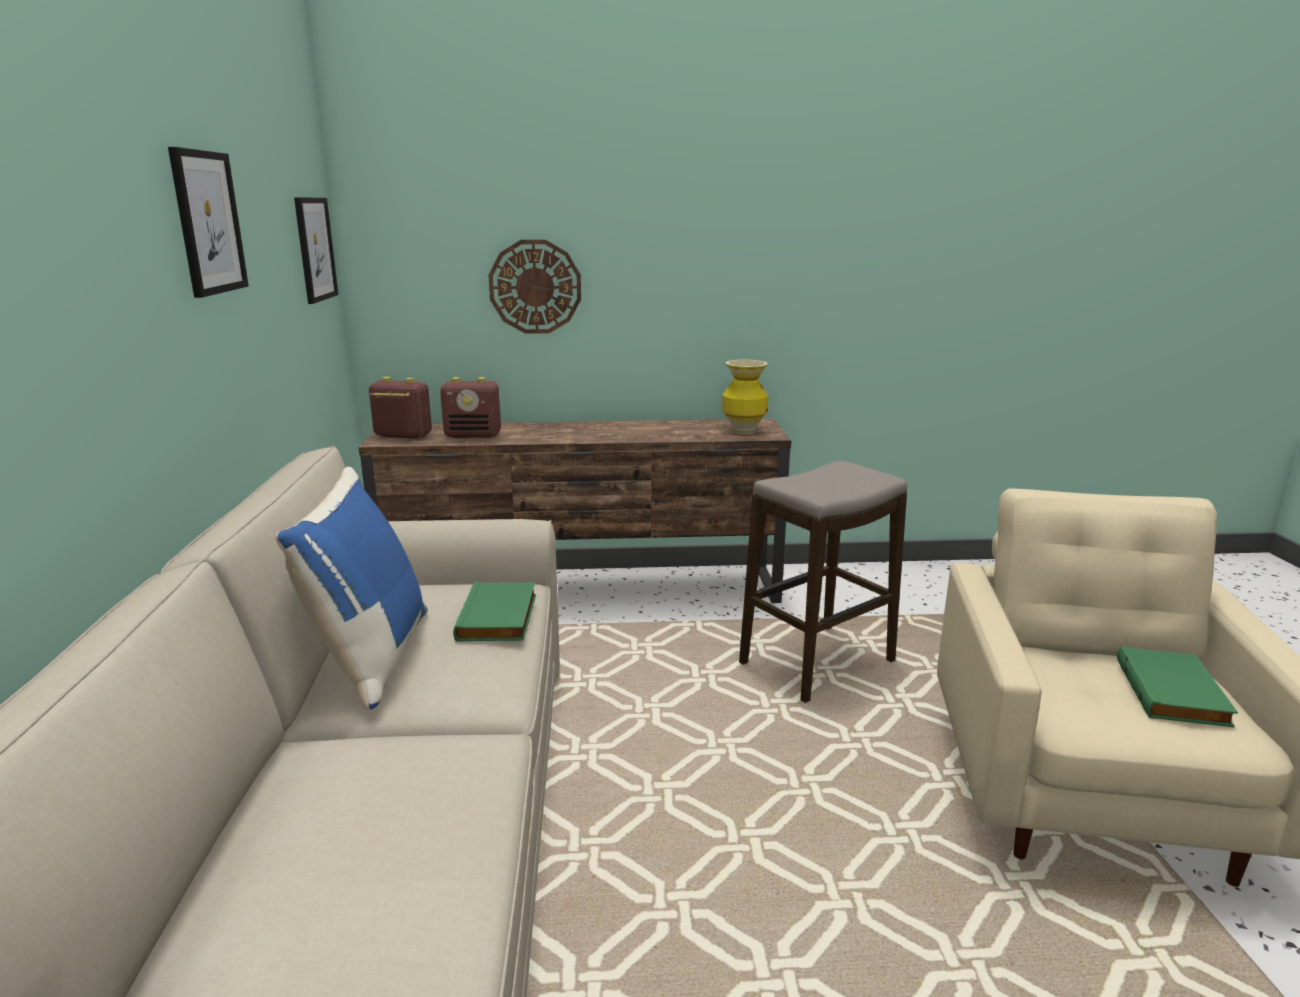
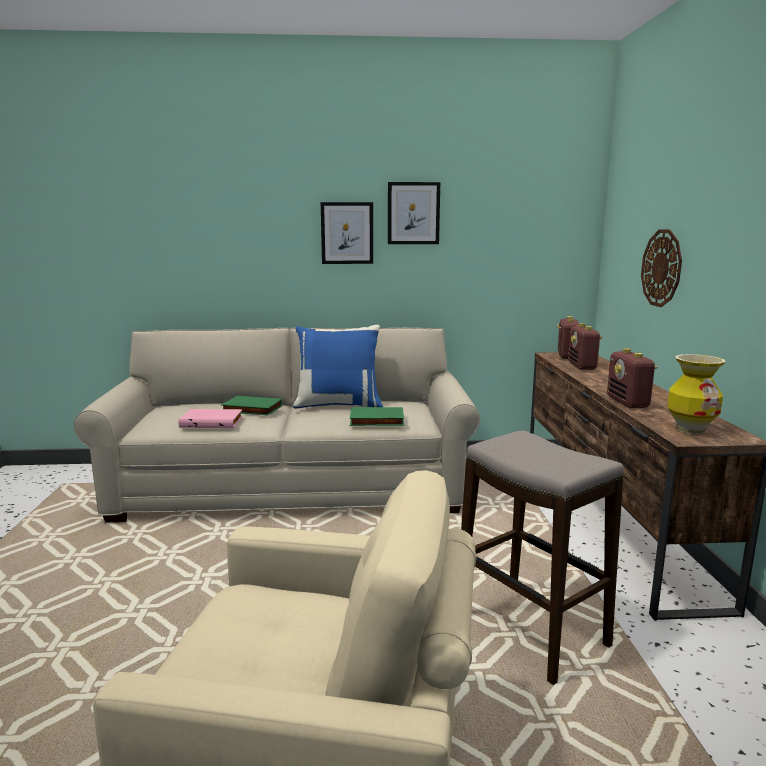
camera: 90 degrees right, 5 degrees down
picture [294,197,339,304] -> picture moved to [321,202,373,264]
green book [1117,646,1238,727] -> green book moved to [221,396,282,416]
none -> pink book [178,409,243,428]
none -> radio [607,348,658,408]

